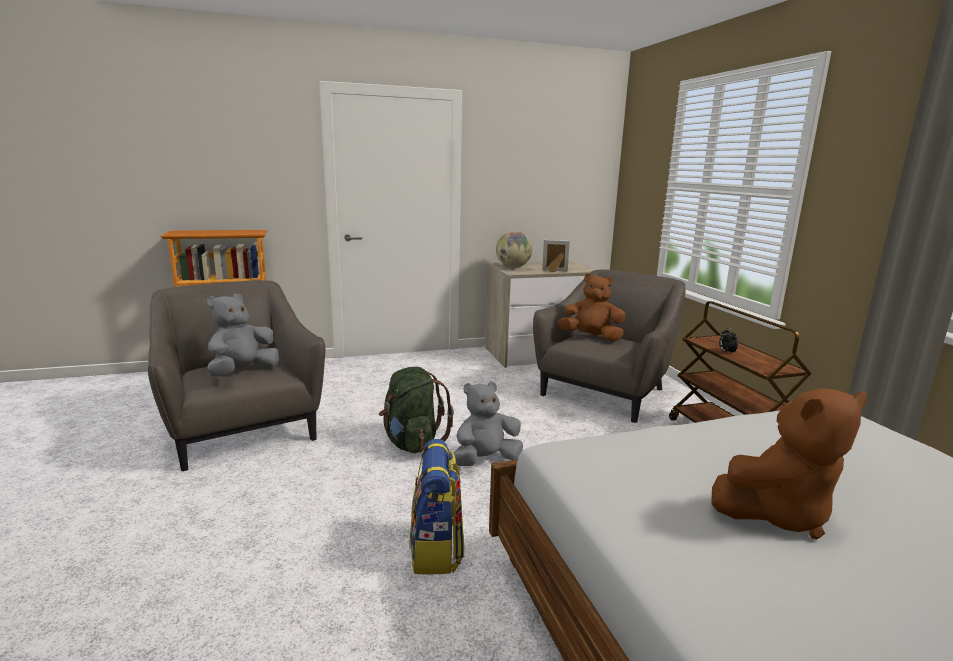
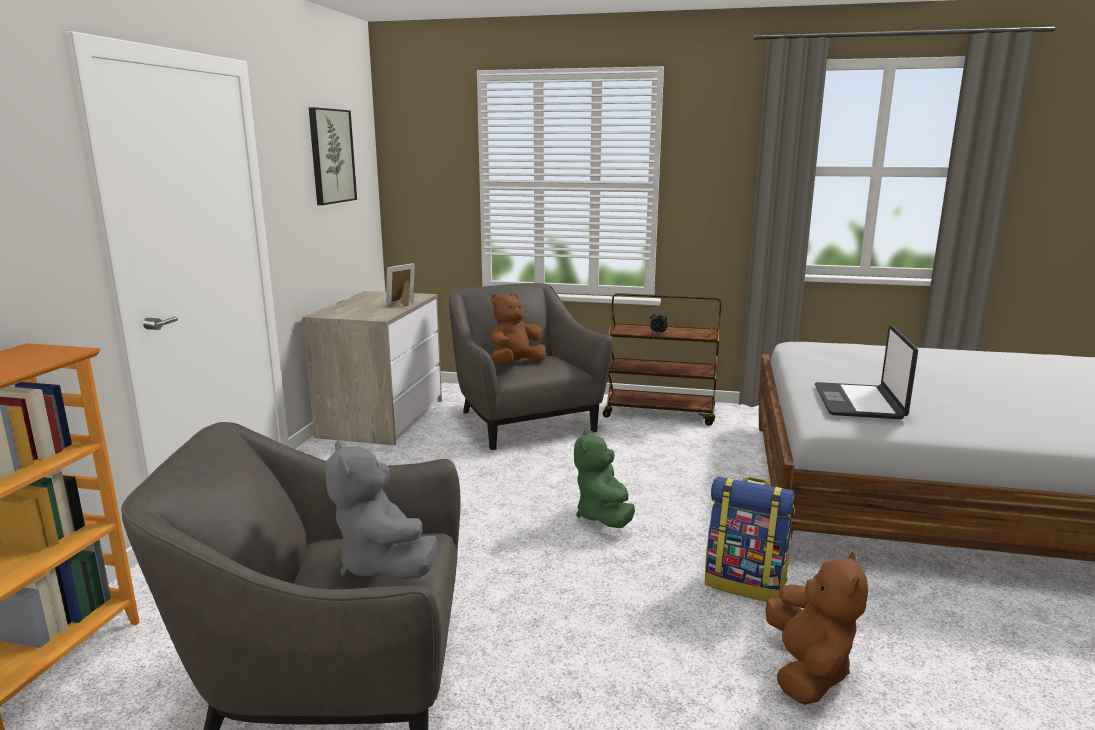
camera: 60 degrees left, 0 degrees up
green backpack [379,367,454,453] -> none
grey plush toy [454,381,523,466] -> green plush toy [574,429,635,528]
globe [496,231,532,268] -> none
brown plush toy [711,388,867,539] -> brown plush toy moved to [765,552,868,705]
none -> picture [309,107,357,205]
none -> laptop [815,325,918,419]

